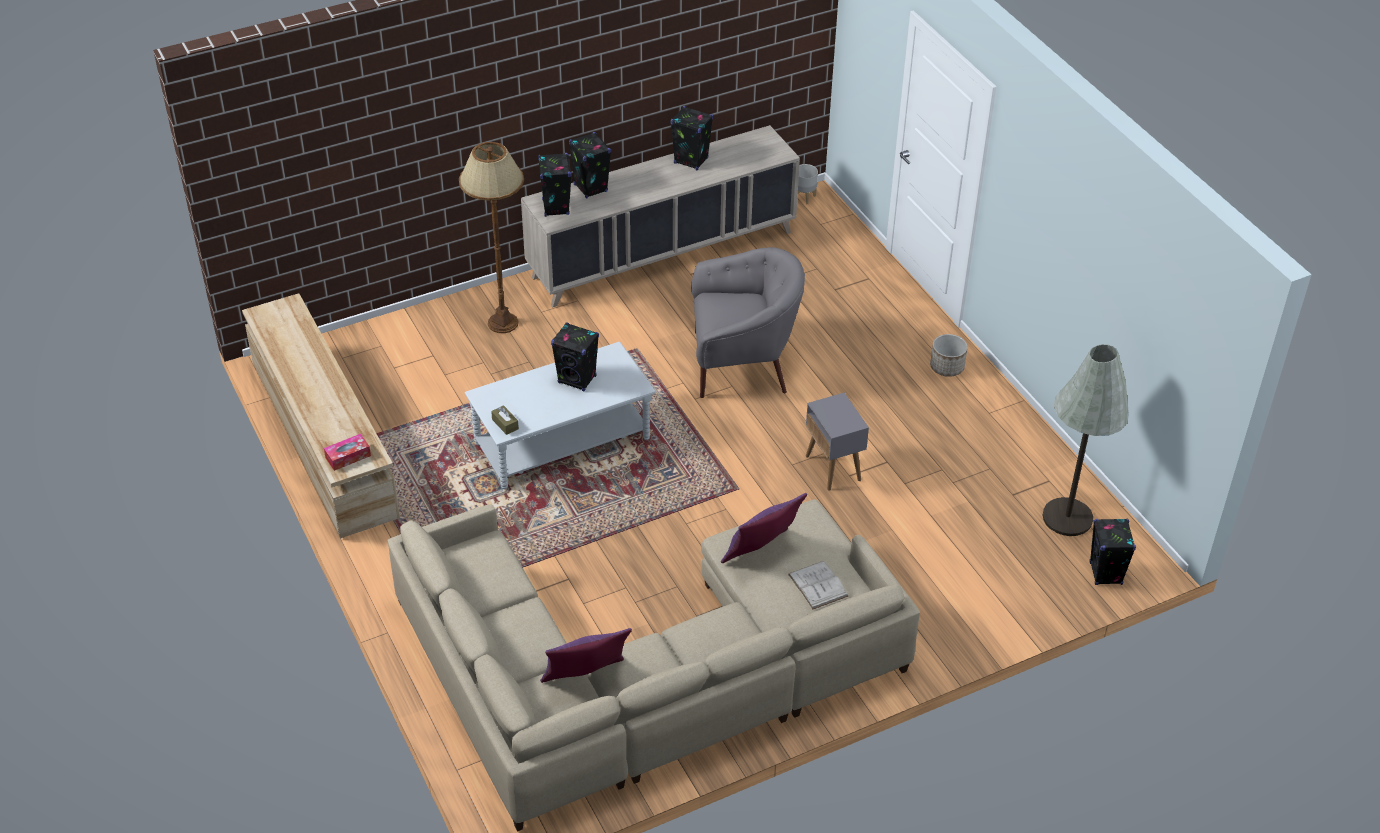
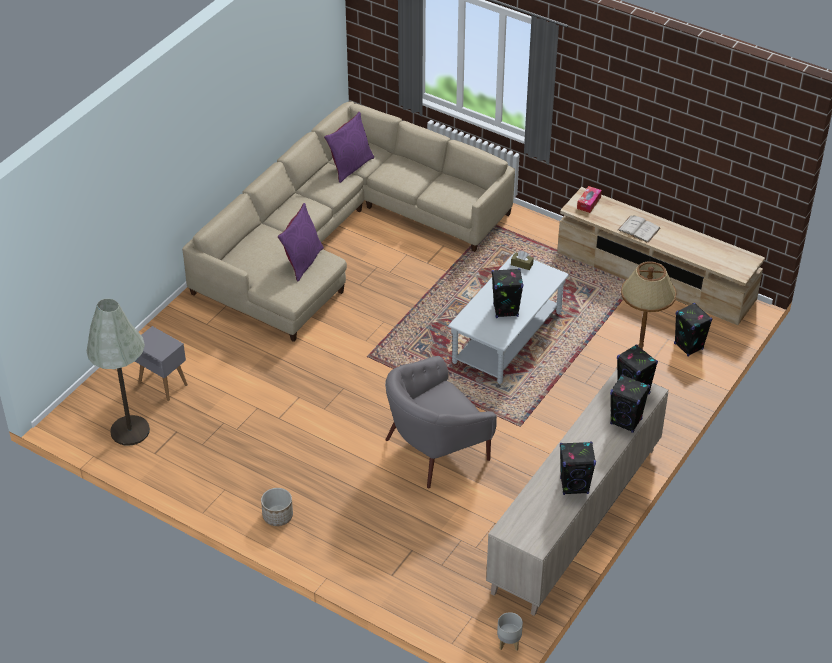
camera: 150 degrees right, 0 degrees up
white book [788,561,848,609] -> white book moved to [618,215,661,243]
grey side table [806,393,869,491] -> grey side table moved to [135,326,188,401]
black speaker [1089,518,1136,585] -> black speaker moved to [674,303,713,356]

